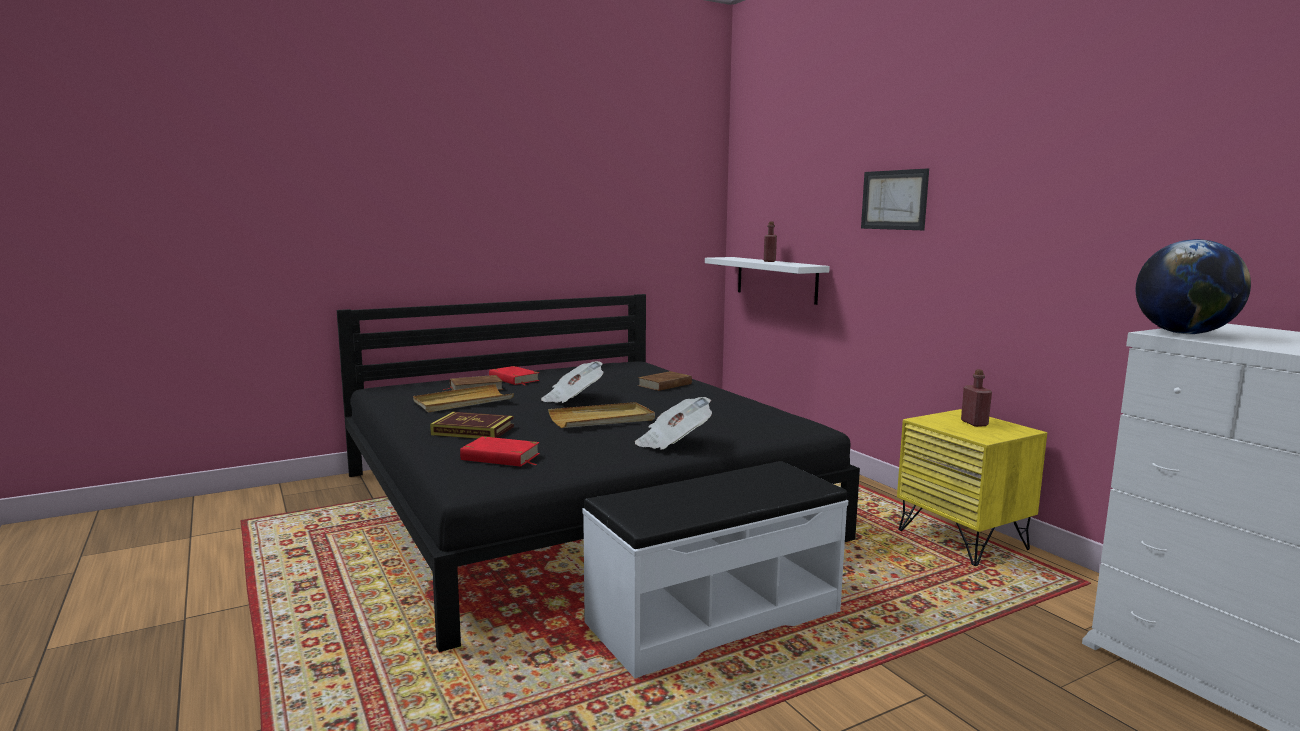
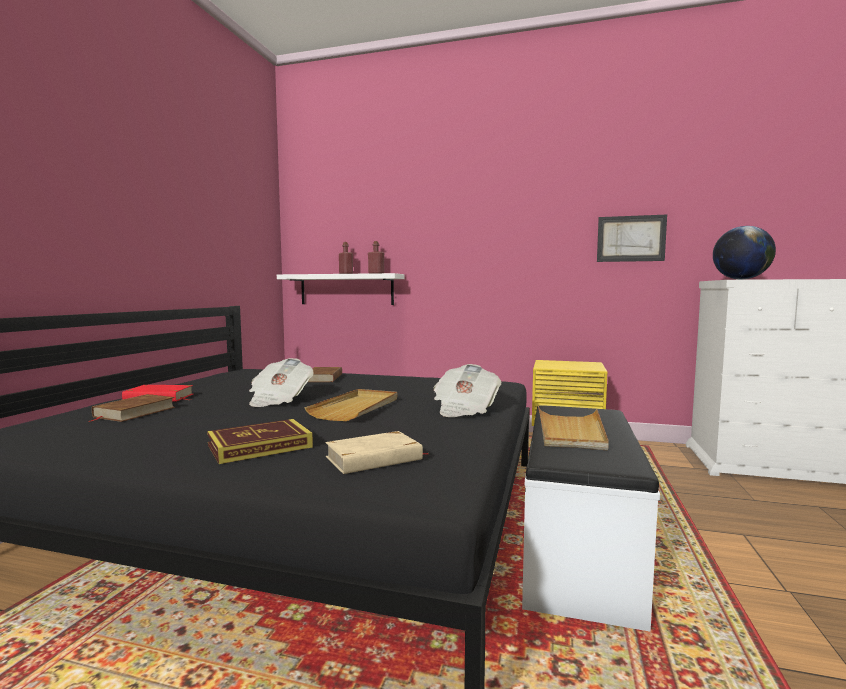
camera: 45 degrees left, 5 degrees down
beige tray [413,384,514,412] -> beige tray moved to [538,406,609,450]
red book [460,436,540,466] -> beige book [325,431,428,474]
picture [861,168,929,230] -> picture moved to [597,215,667,262]
red bottle [961,369,992,427] -> red bottle moved to [368,241,384,274]

